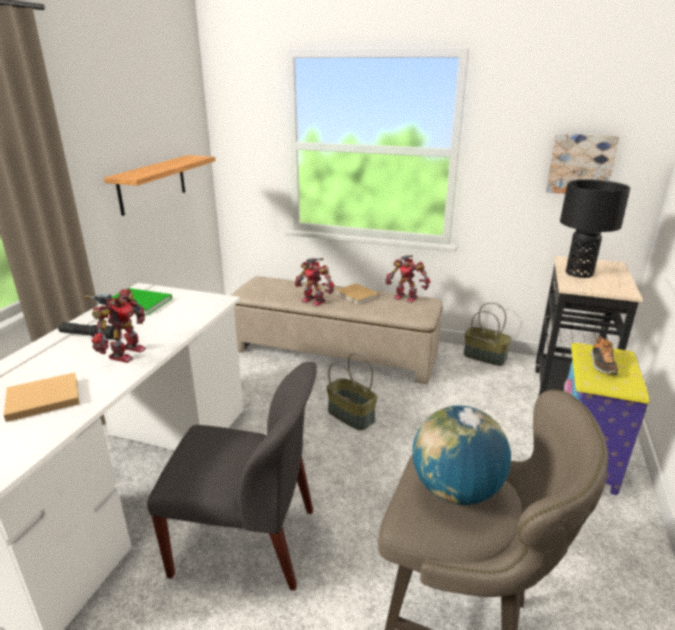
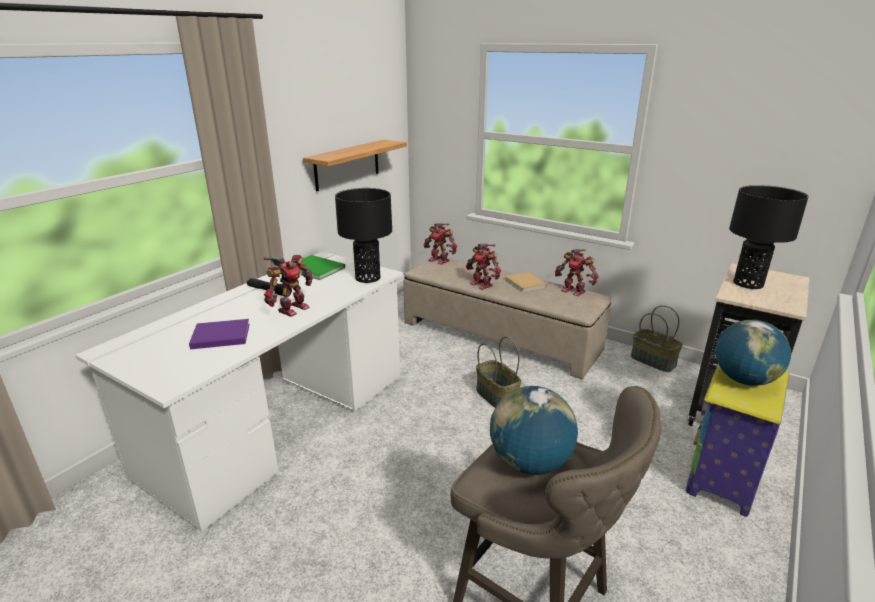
camera: 15 degrees right, 0 degrees up
beige book [4,372,79,422] -> purple book [189,319,250,349]
grey chair [147,362,317,590] -> none
picture [546,134,620,194] -> none
shoe [590,337,618,375] -> globe [715,320,791,386]
none -> black table lamp [335,188,392,283]
none -> toy robot [424,223,457,265]

